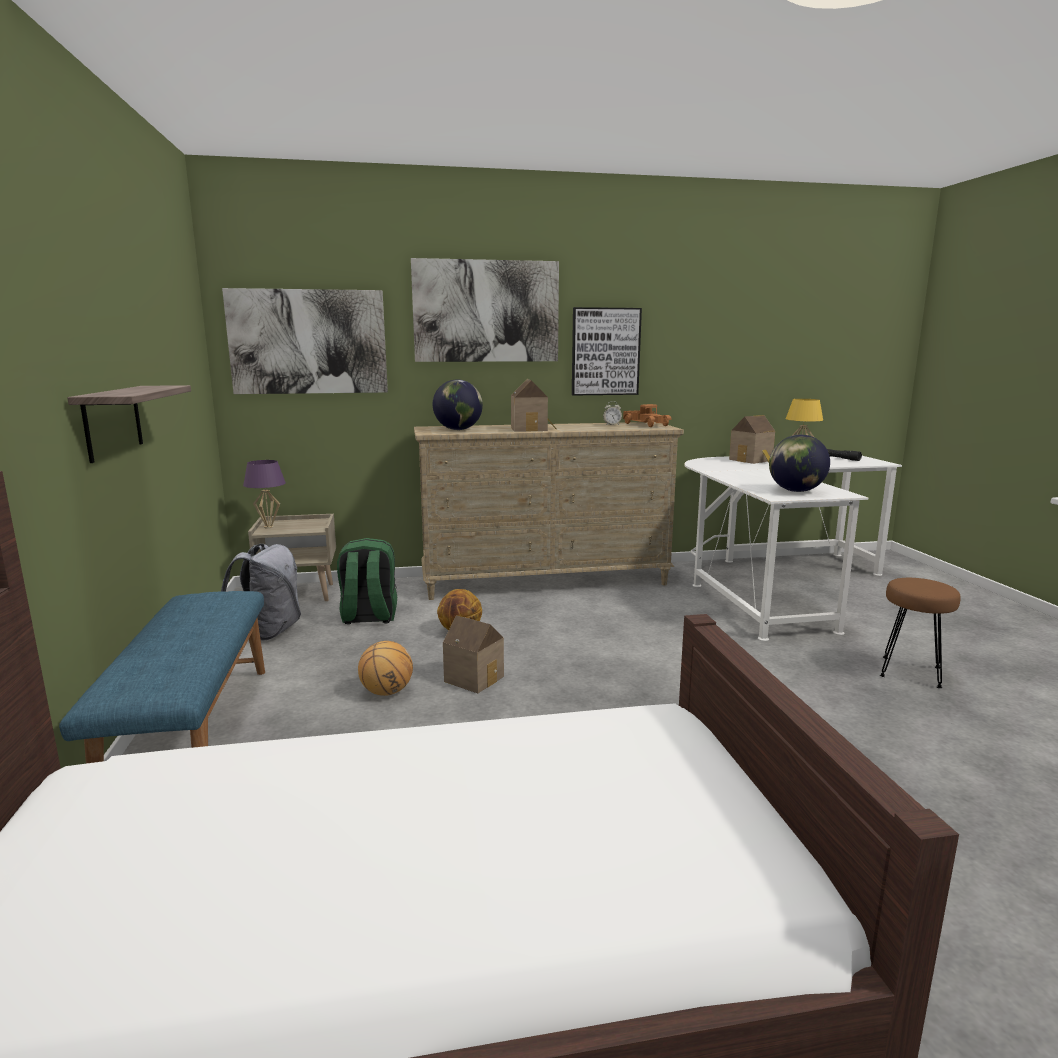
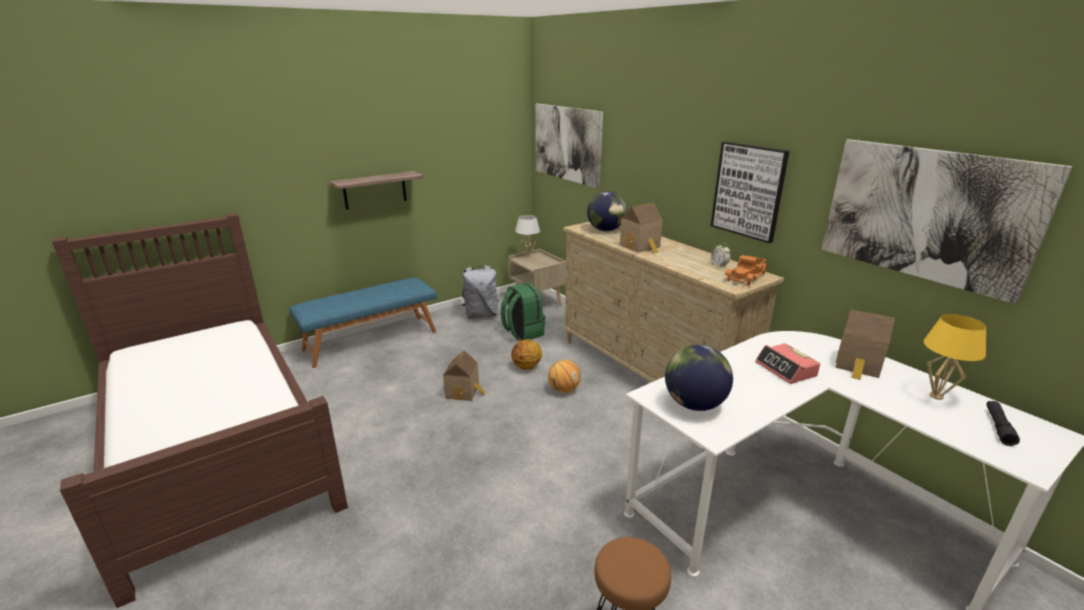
camera: 65 degrees right, 10 degrees up
purple table lamp [243,460,286,529] -> white table lamp [515,215,540,258]
basketball [358,641,413,696] -> basketball moved to [548,360,581,393]
picture [411,258,559,362] -> picture moved to [821,139,1072,304]
none -> alarm clock [755,343,820,384]

